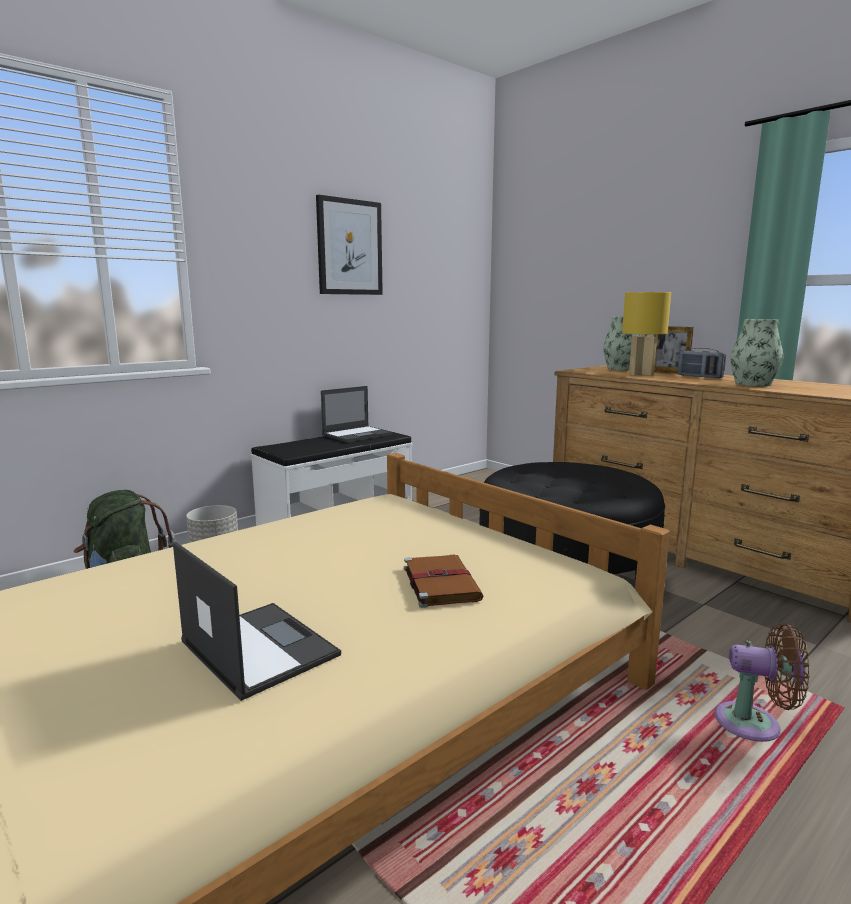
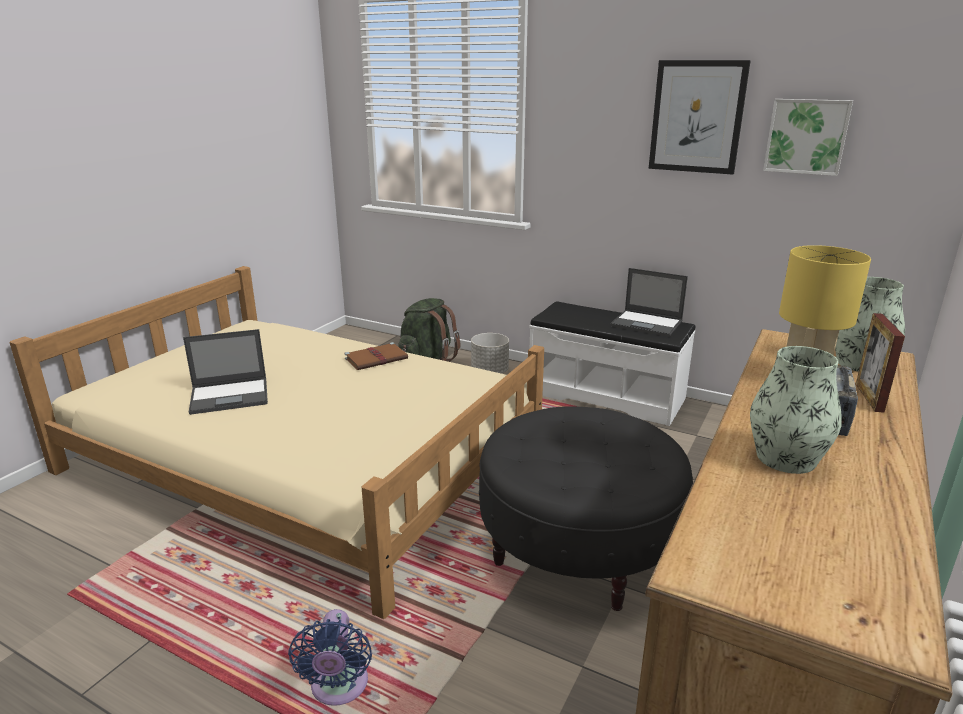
camera: 70 degrees right, 10 degrees up
laptop [173,541,341,701] -> laptop turned 45 degrees clockwise [183,329,268,415]
brown book [404,555,483,608] -> brown book moved to [344,342,408,370]
brown fan [714,623,809,742] -> blue fan [288,609,372,706]
none -> picture [763,99,853,176]

